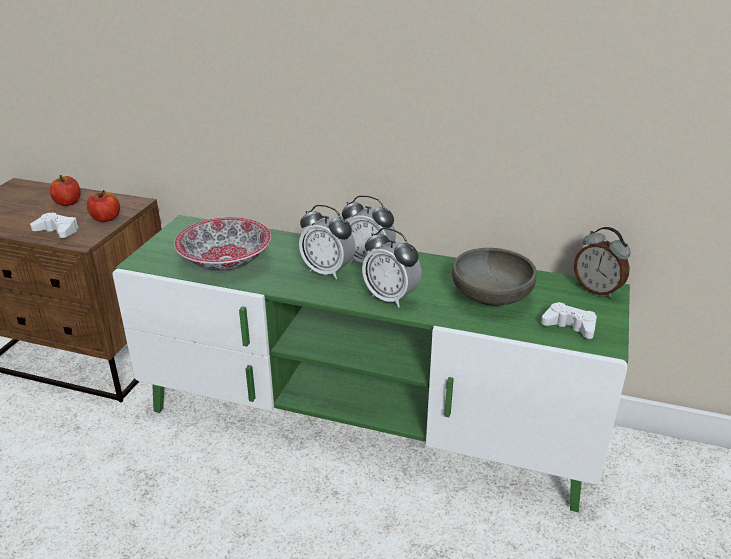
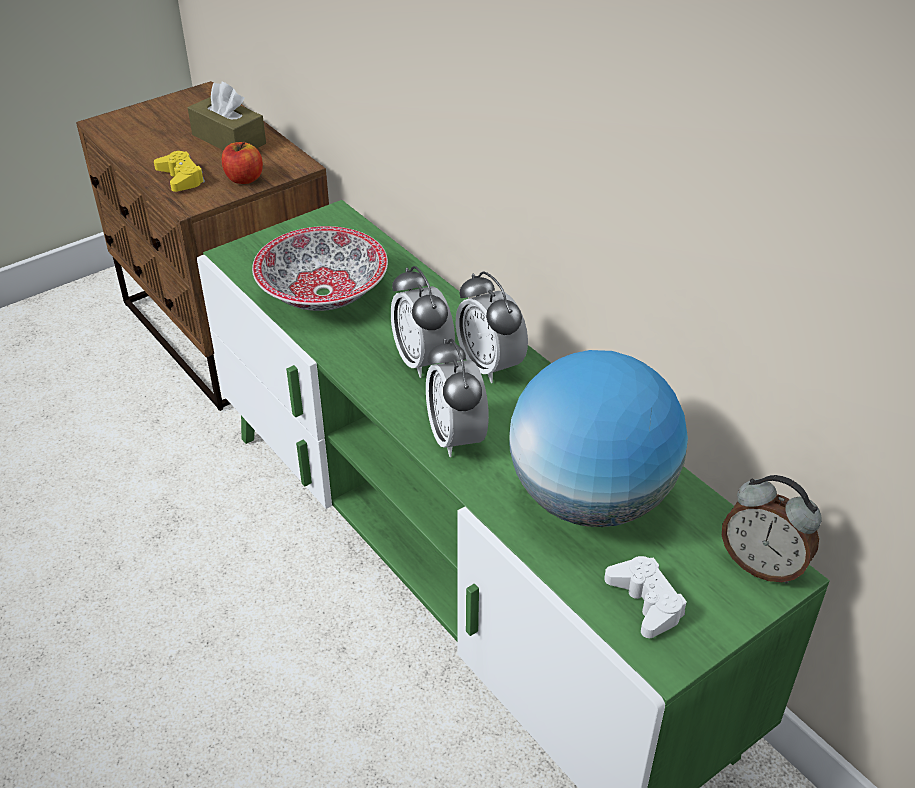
camera: 35 degrees right, 10 degrees up
white game controller [30,212,79,238] -> yellow game controller [154,151,205,192]
apple [49,175,81,206] -> brown tissue box [188,82,266,150]
grey bowl [452,248,537,306] -> globe [509,350,688,527]
alarm clock [574,227,631,298] -> alarm clock turned 45 degrees counterclockwise [722,475,821,584]

